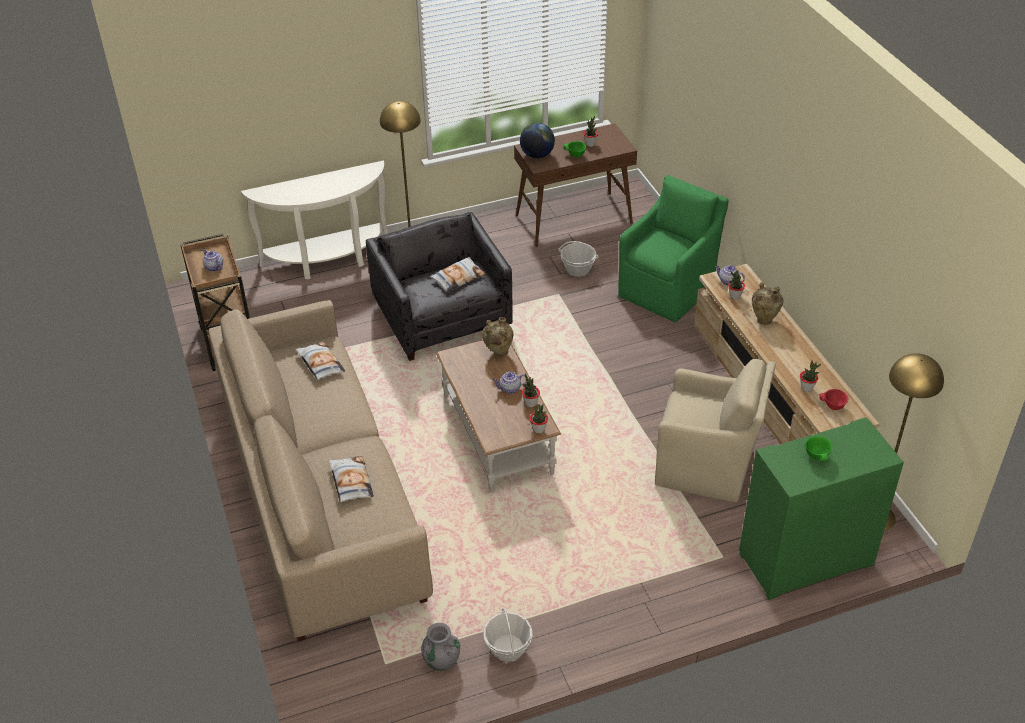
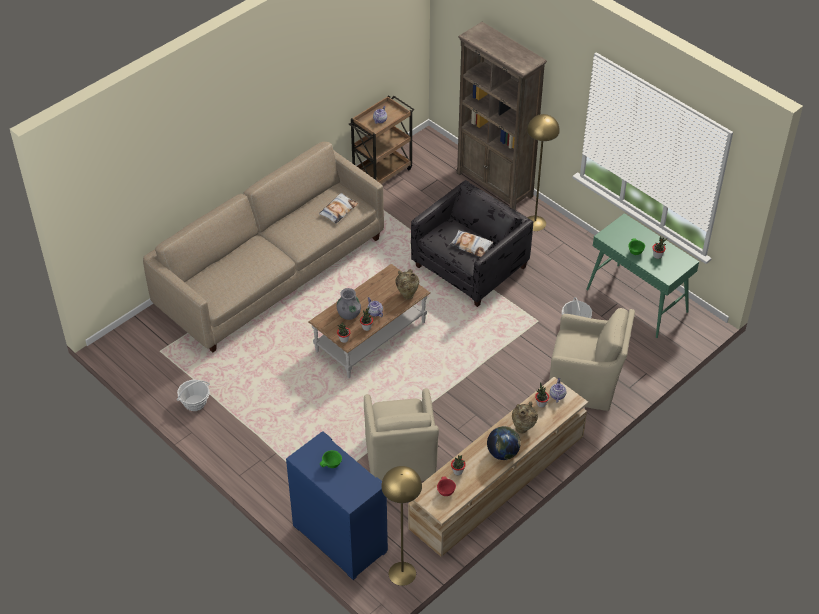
camera: 65 degrees right, 5 degrees up
white console table [241,161,388,279] -> brown bookcase [457,22,547,210]
pillow [329,456,374,502] -> none
grey vase [421,623,460,671] -> grey vase moved to [337,288,361,320]
brown console table [514,124,637,247] -> green console table [586,213,699,338]
globe [520,123,555,158] -> globe moved to [487,426,521,460]
green armchair [618,175,728,322] -> beige armchair [549,308,635,411]
green cabinet [739,417,904,600] -> blue cabinet [286,431,388,580]

